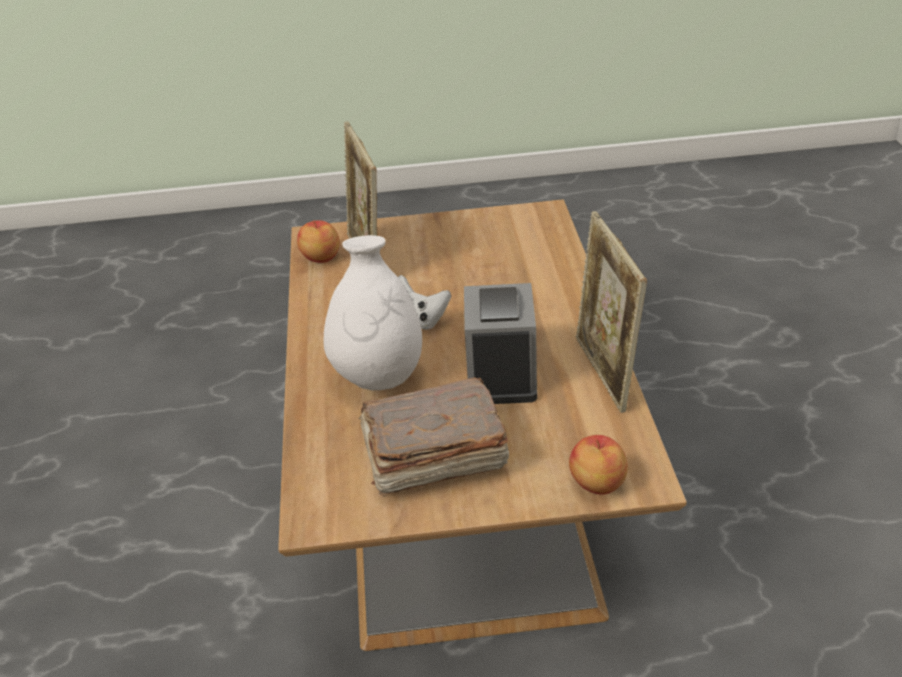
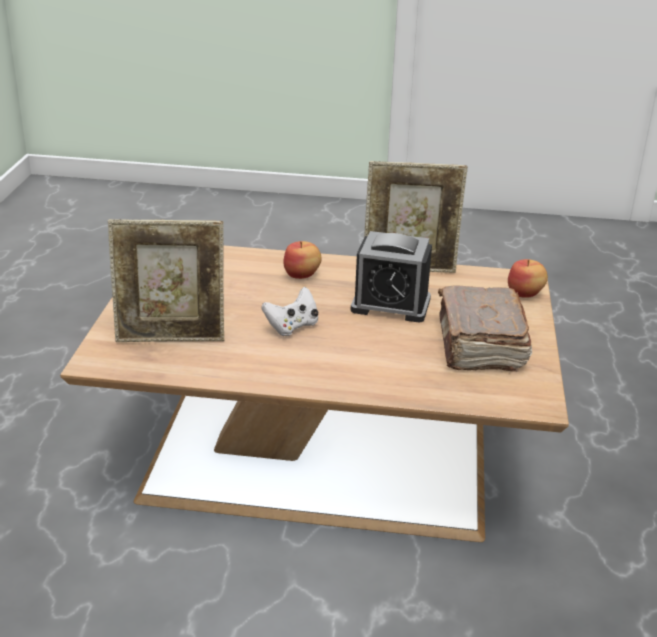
camera: 80 degrees left, 5 degrees down
apple [297,220,340,263] -> apple moved to [283,241,322,279]
white vase [323,235,422,390] -> none

